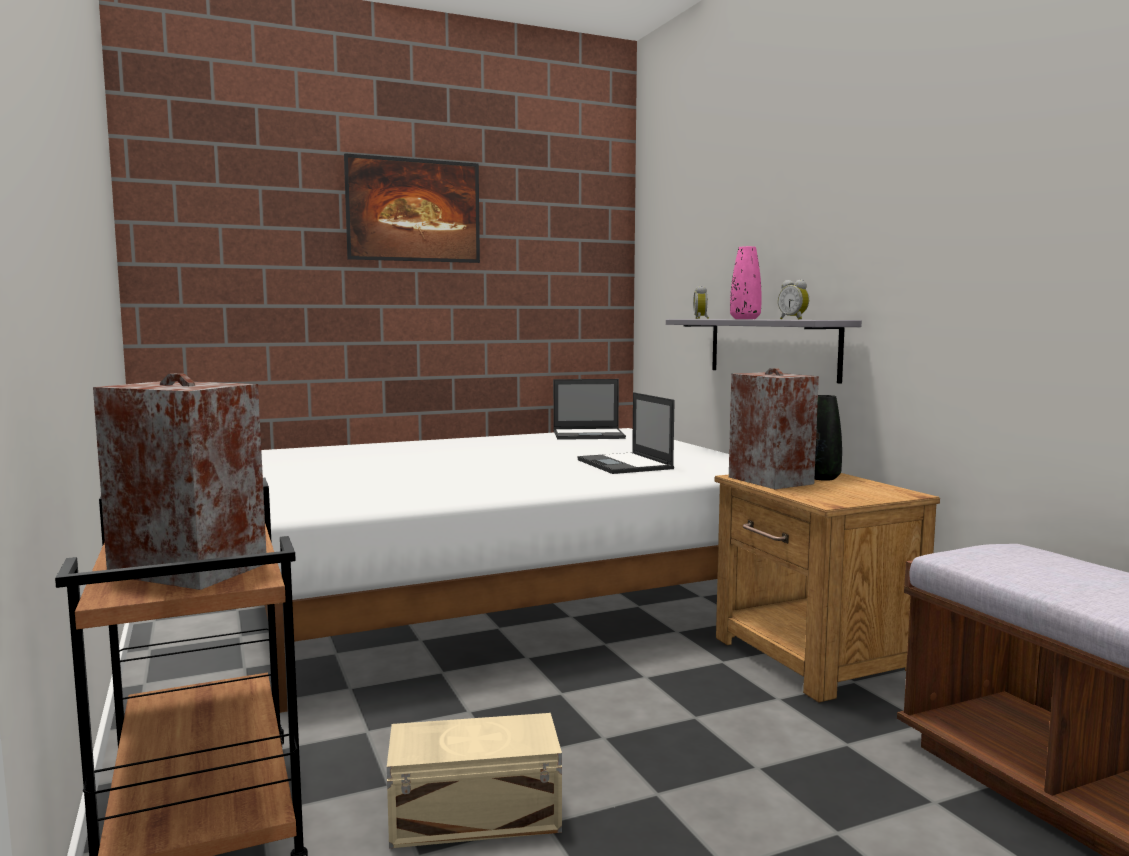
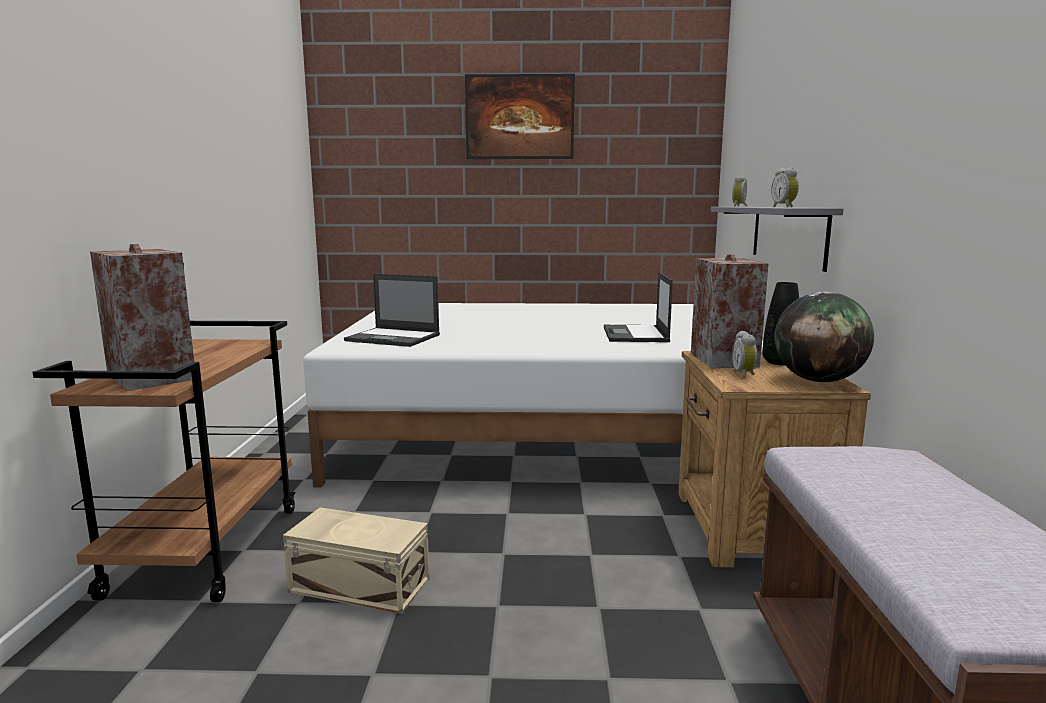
camera: 25 degrees right, 5 degrees up
laptop [553,379,626,440] -> laptop moved to [344,274,440,347]
pink vase [730,246,762,319] -> none
none -> alarm clock [732,331,757,378]
none -> globe [775,292,874,382]

